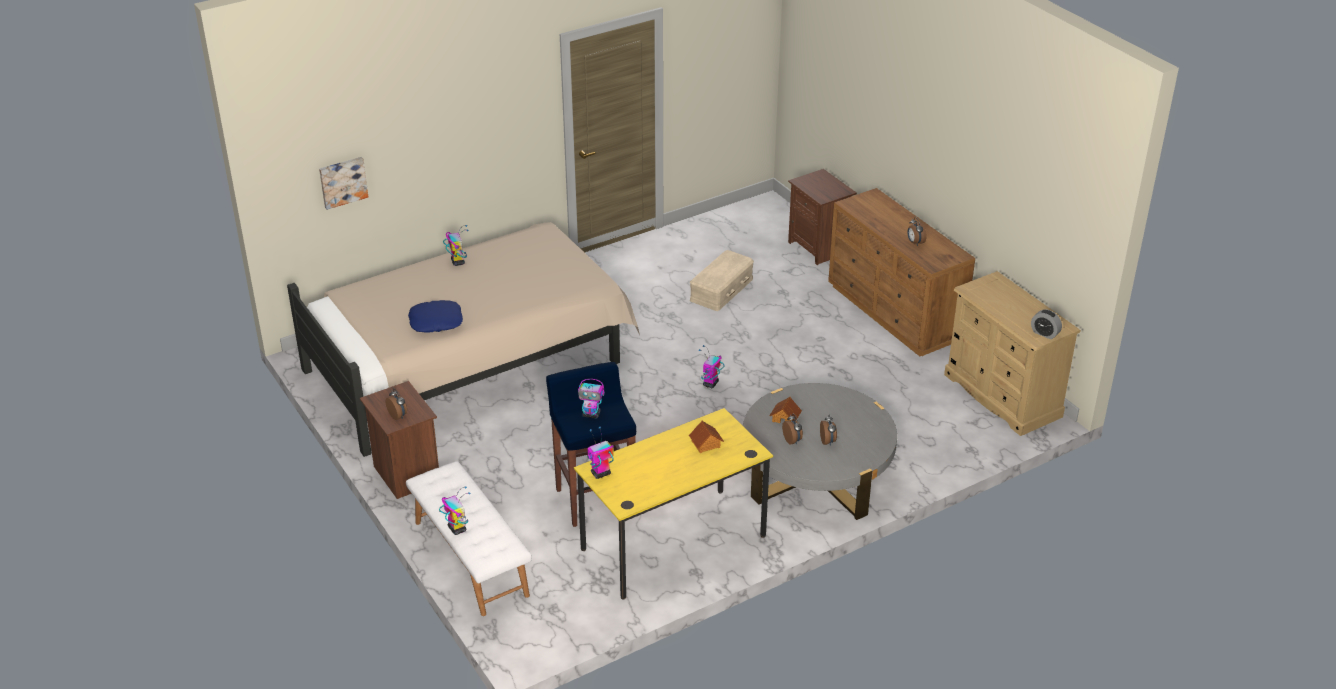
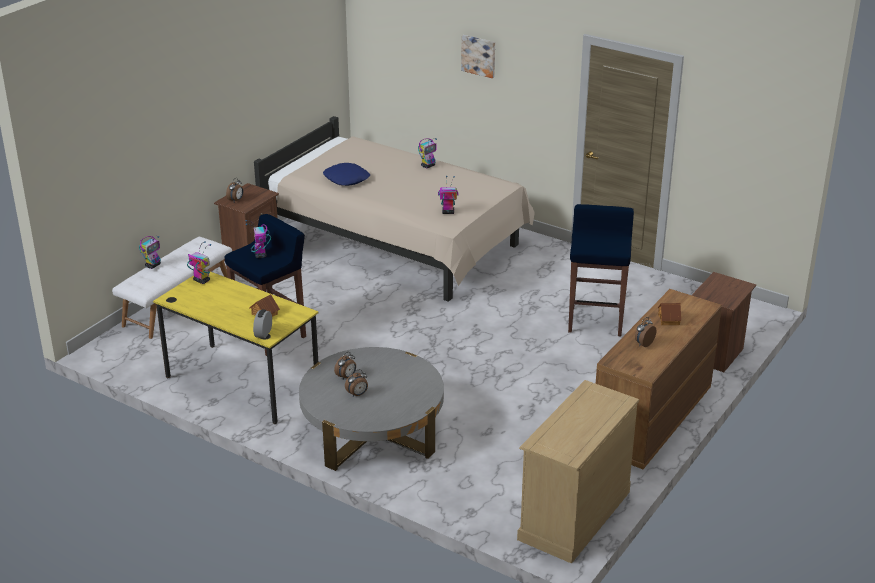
camera: 65 degrees right, 5 degrees down
picture [319,157,368,210] -> picture moved to [461,35,495,78]
beige storage box [690,250,754,311] -> blue stool [568,204,634,336]
toy robot [699,345,725,388] -> toy robot moved to [438,176,458,214]
toy house [769,397,802,423] -> toy house moved to [658,303,681,325]
alarm clock [1031,309,1062,339] -> alarm clock moved to [253,309,272,339]

